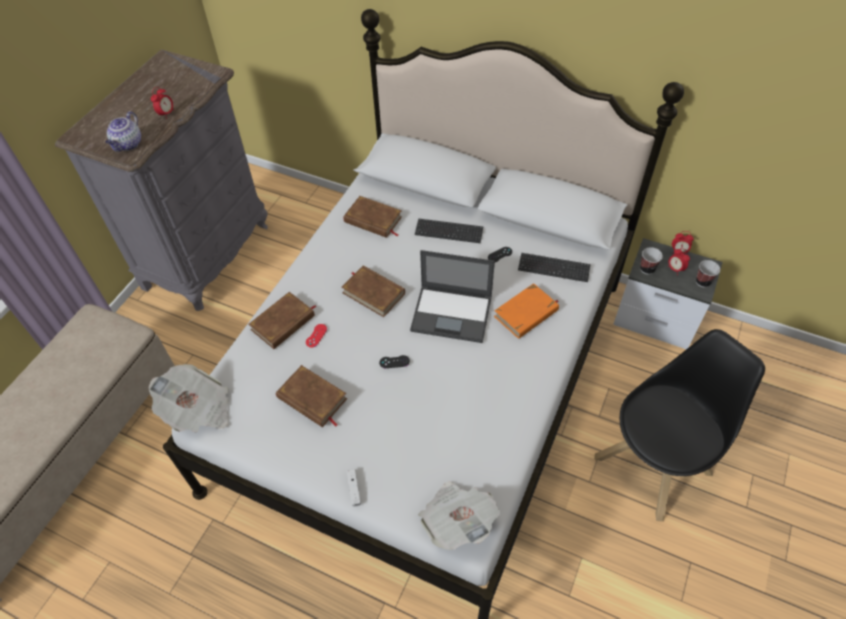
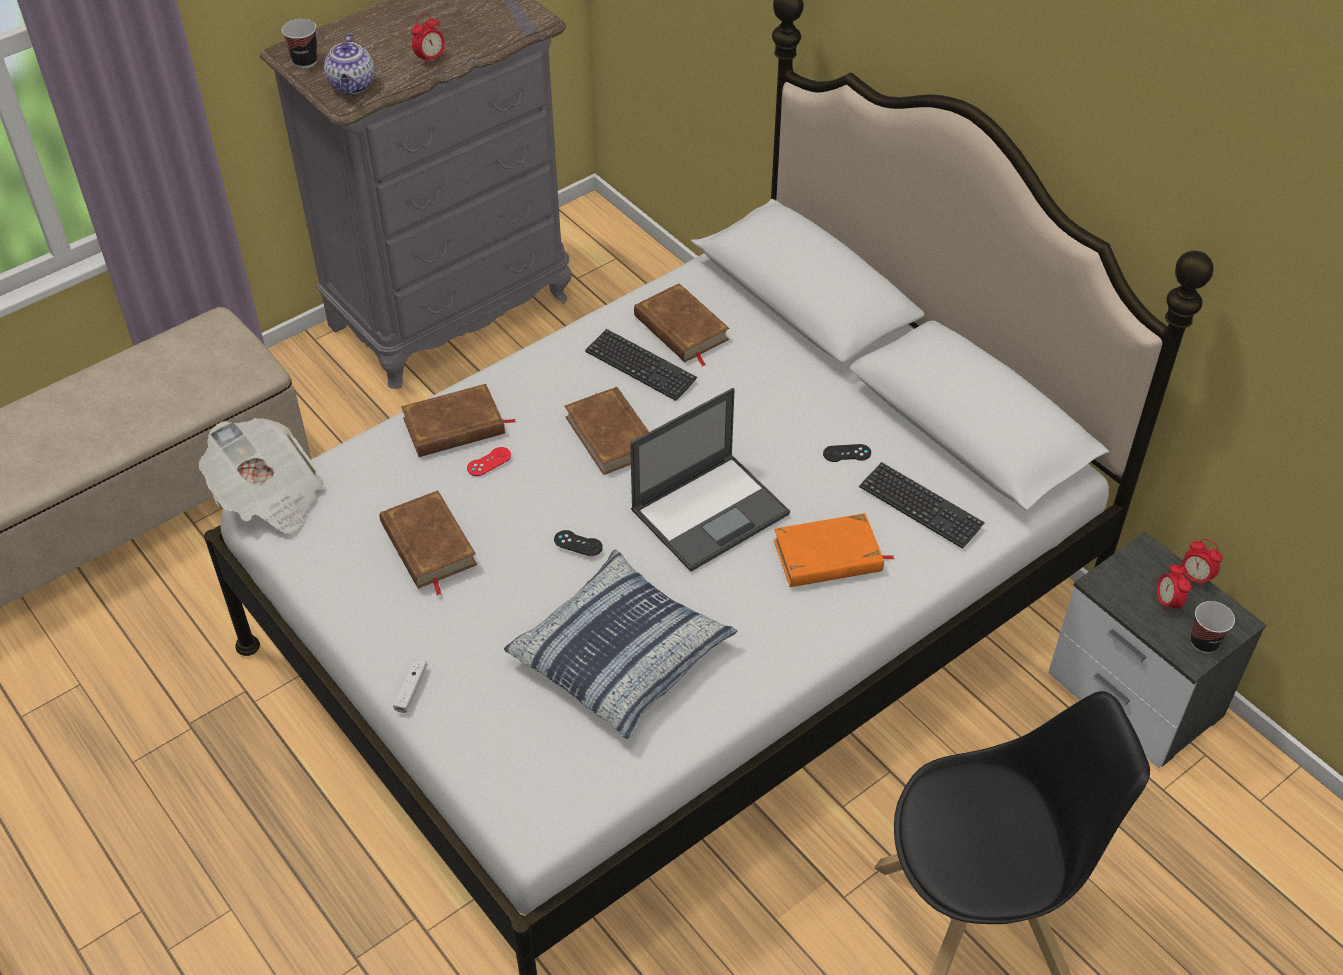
camera: 25 degrees right, 5 degrees down
teapot [105,111,141,152] -> teapot turned 45 degrees counterclockwise [324,33,375,94]
laptop [410,250,495,343] -> laptop turned 75 degrees counterclockwise [630,388,790,572]
keyboard [415,218,483,243] -> keyboard moved to [585,329,697,401]
newspaper [418,482,500,550] -> none
cup [640,247,663,274] -> cup moved to [282,19,318,68]
none -> pillow [504,549,737,739]

